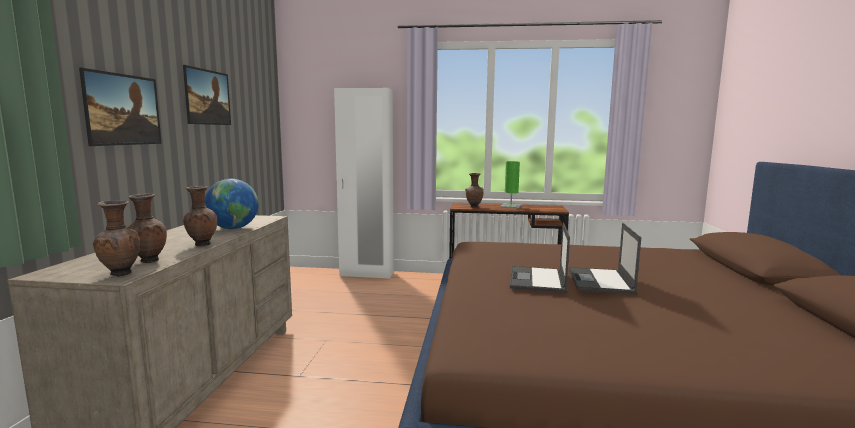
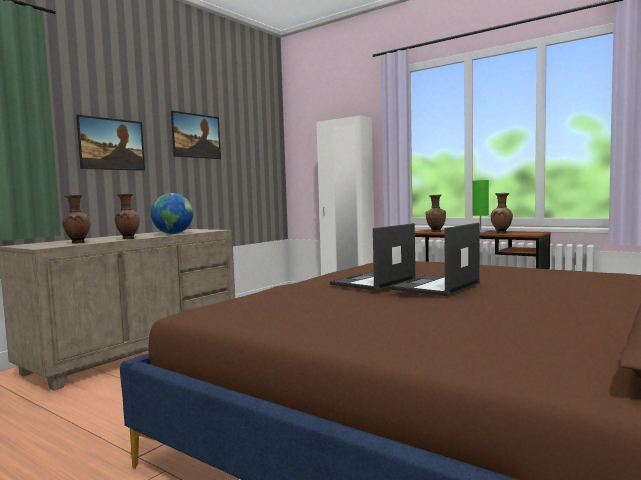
camera: 30 degrees right, 5 degrees down
brown vase [93,200,140,277] -> brown vase moved to [491,193,513,234]

